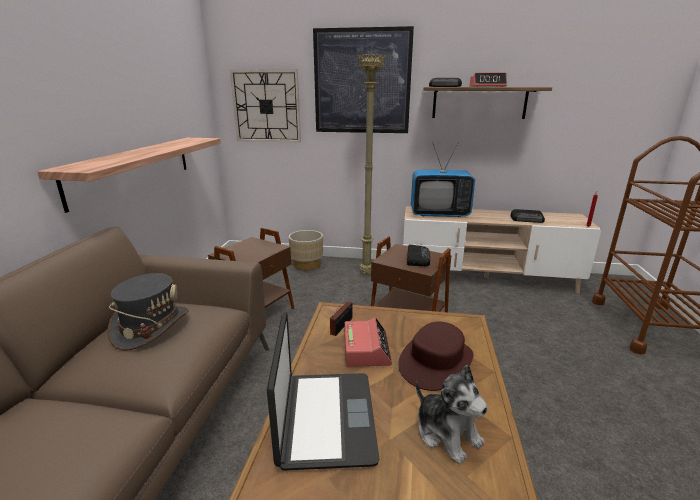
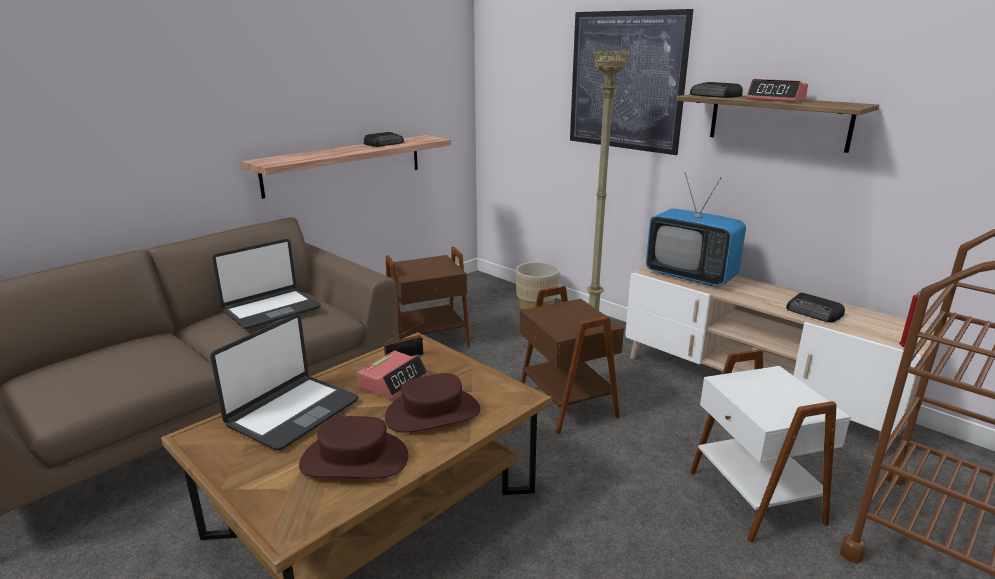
camera: 35 degrees right, 0 degrees up
grey hat [107,273,188,350] -> laptop [212,239,321,329]
wall clock [230,69,301,142] -> none
radio [407,244,430,266] -> radio moved to [364,132,404,147]
plush toy [416,365,488,464] -> brown hat [299,416,408,478]
none -> white side table [690,349,850,543]

